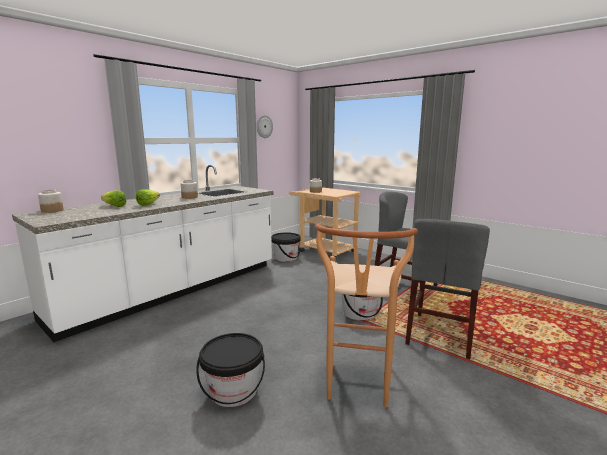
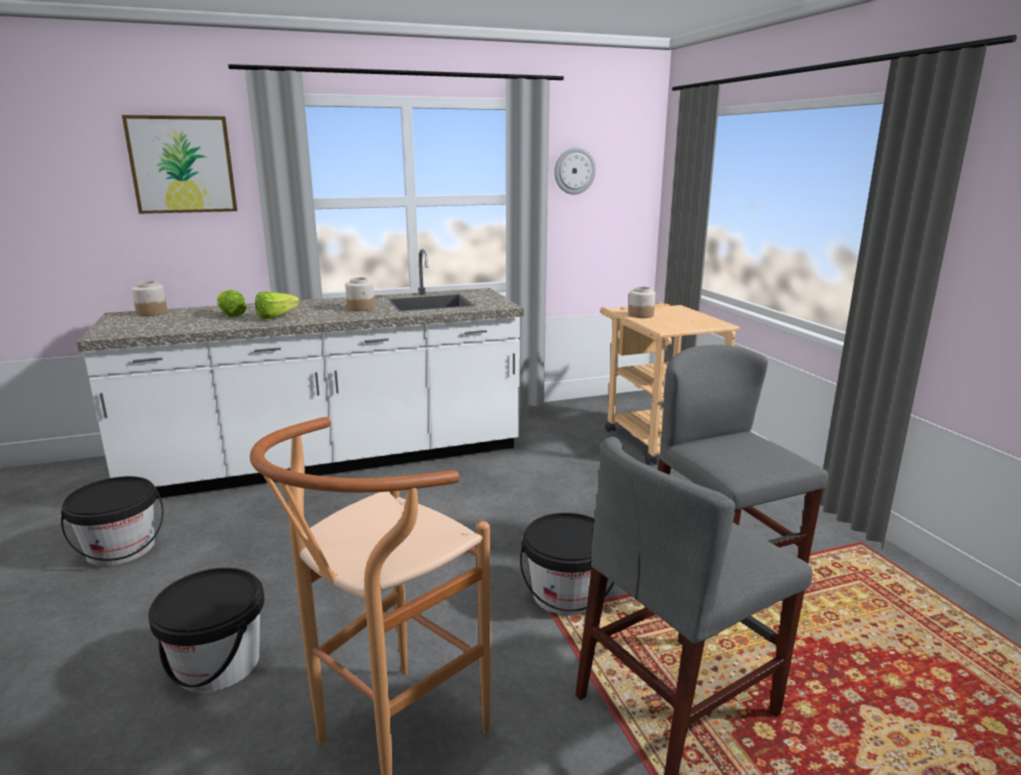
camera: 30 degrees right, 5 degrees up
black bucket [271,232,300,262] -> black bucket moved to [61,476,163,566]
none -> picture [122,115,237,214]

